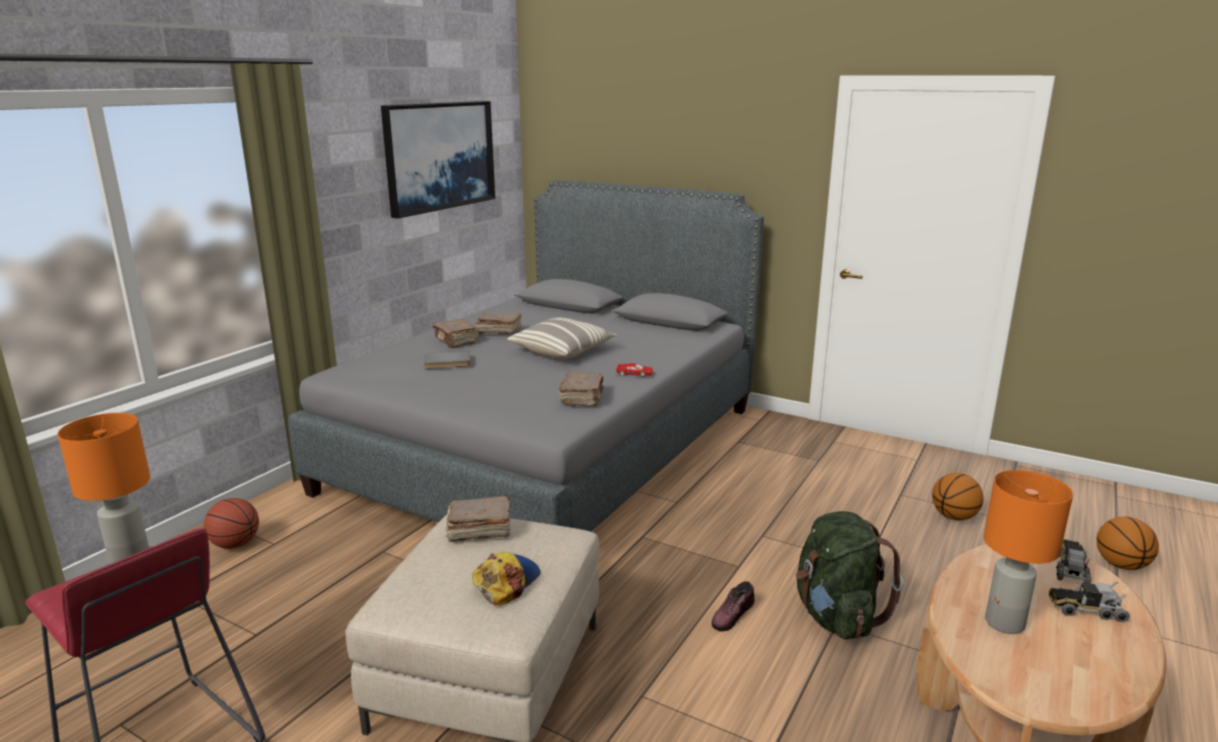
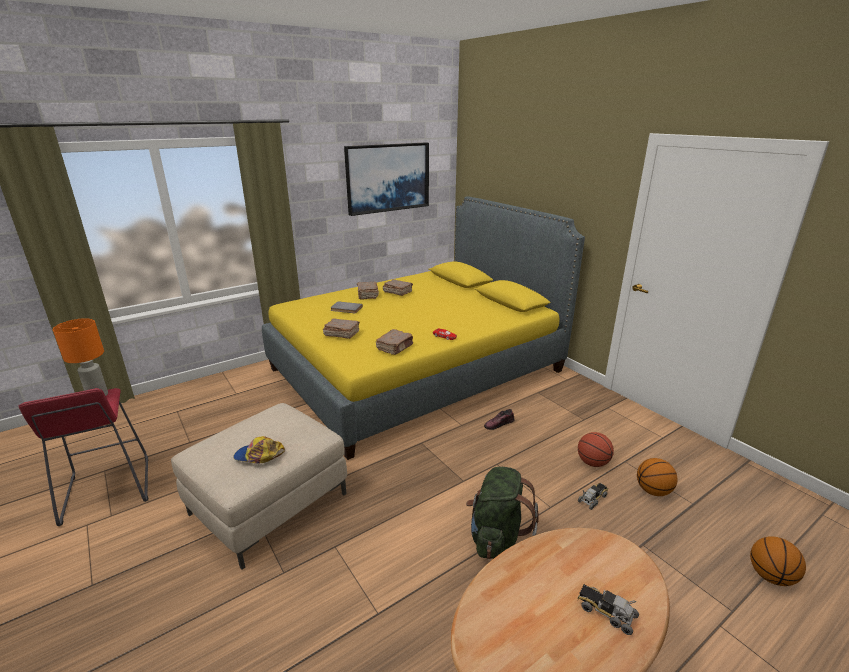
camera: 25 degrees right, 5 degrees up
basketball [204,498,259,549] -> basketball moved to [578,432,614,467]
grey bed [288,180,764,532] -> yellow bed [262,196,585,460]
brown book [446,496,511,542] -> brown book moved to [323,318,360,339]
cap [472,552,540,606] -> cap turned 135 degrees counterclockwise [233,436,285,463]
pillow [507,318,616,359] -> none
shoe [712,581,755,631] -> shoe moved to [484,409,515,430]
orange table lamp [983,470,1073,634] -> none
toy truck [1056,539,1092,584] -> toy truck moved to [578,483,608,510]

